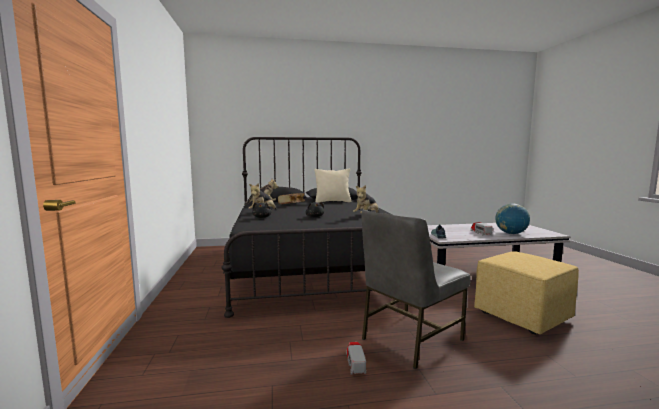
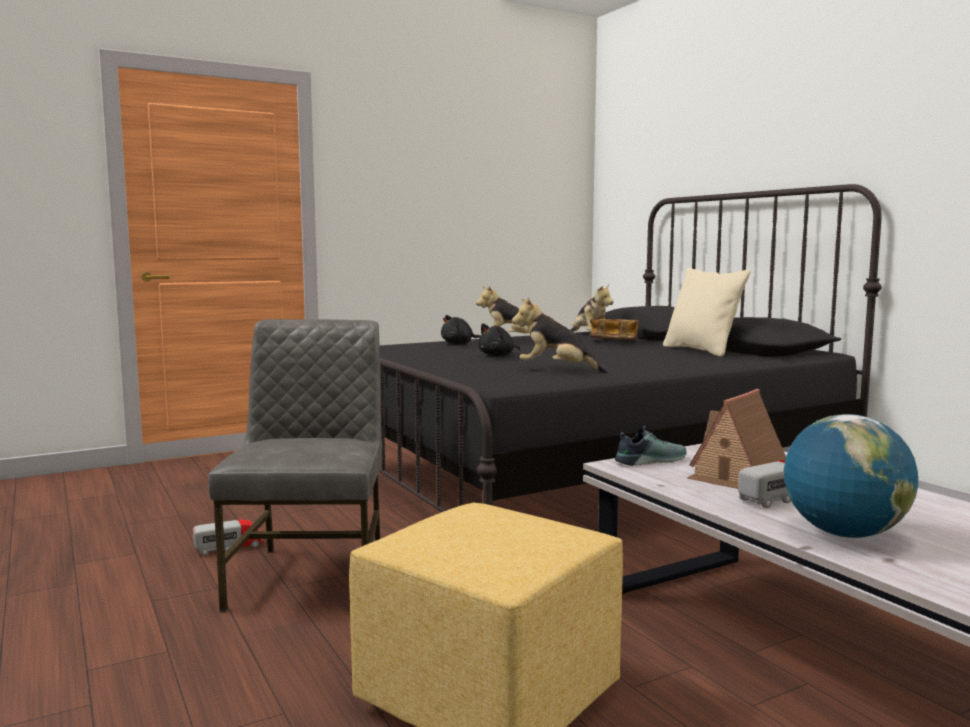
camera: 70 degrees right, 0 degrees up
grey chair [362,210,470,370] -> grey chair turned 60 degrees clockwise [208,319,382,612]
none -> toy house [687,389,786,489]

